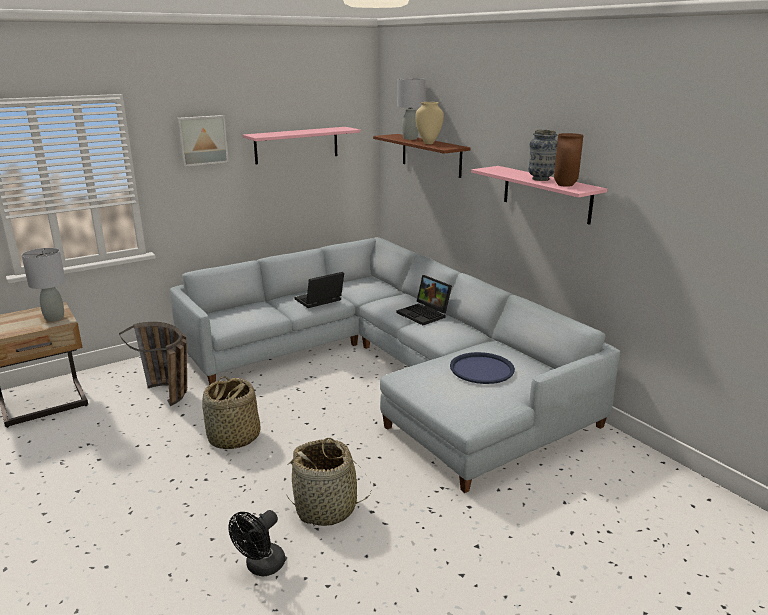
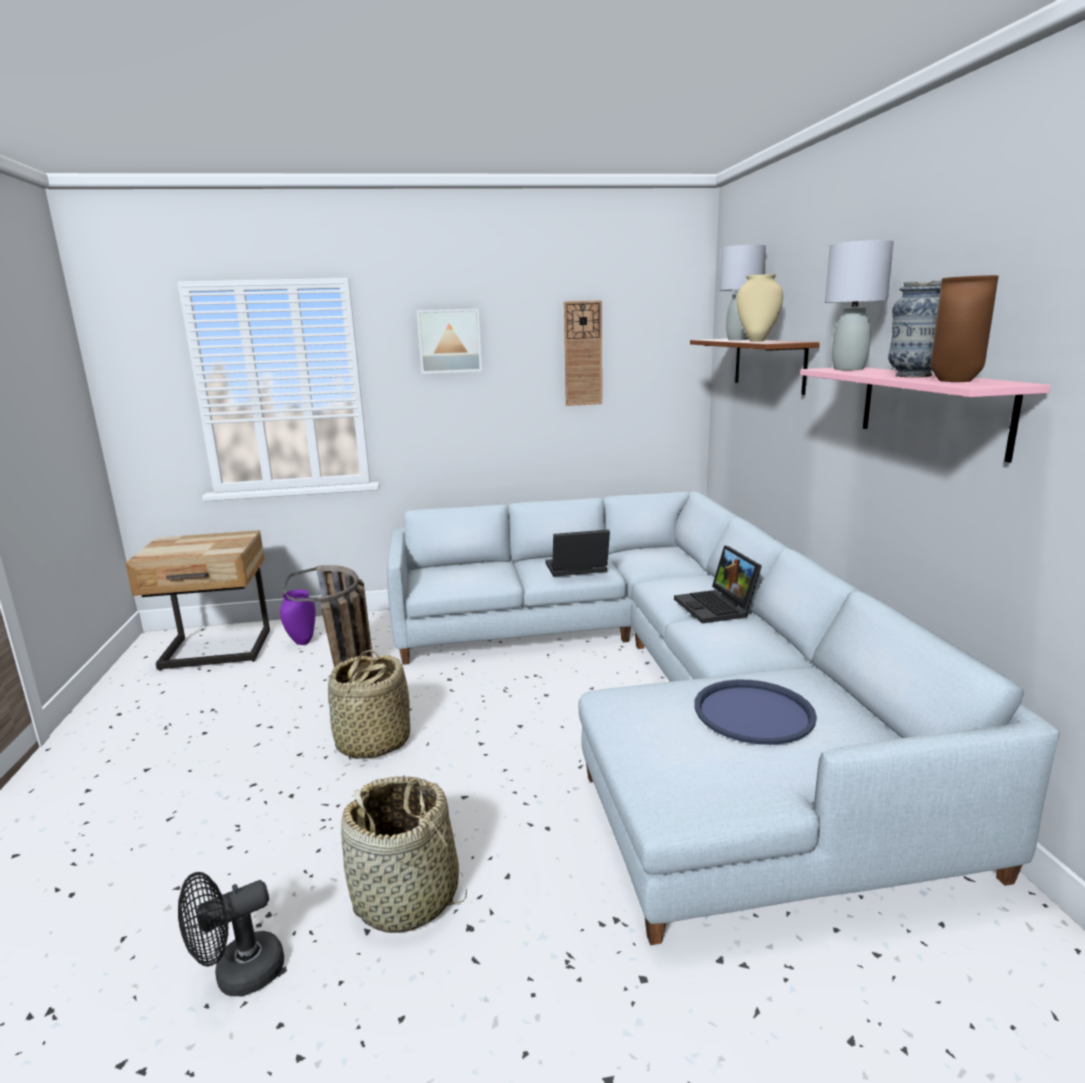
camera: 25 degrees right, 5 degrees down
grey table lamp [21,248,66,322] -> grey table lamp moved to [825,240,894,370]
pink shelf [243,127,361,164] -> wall clock [564,301,602,406]
none -> purple vase [280,590,316,645]

